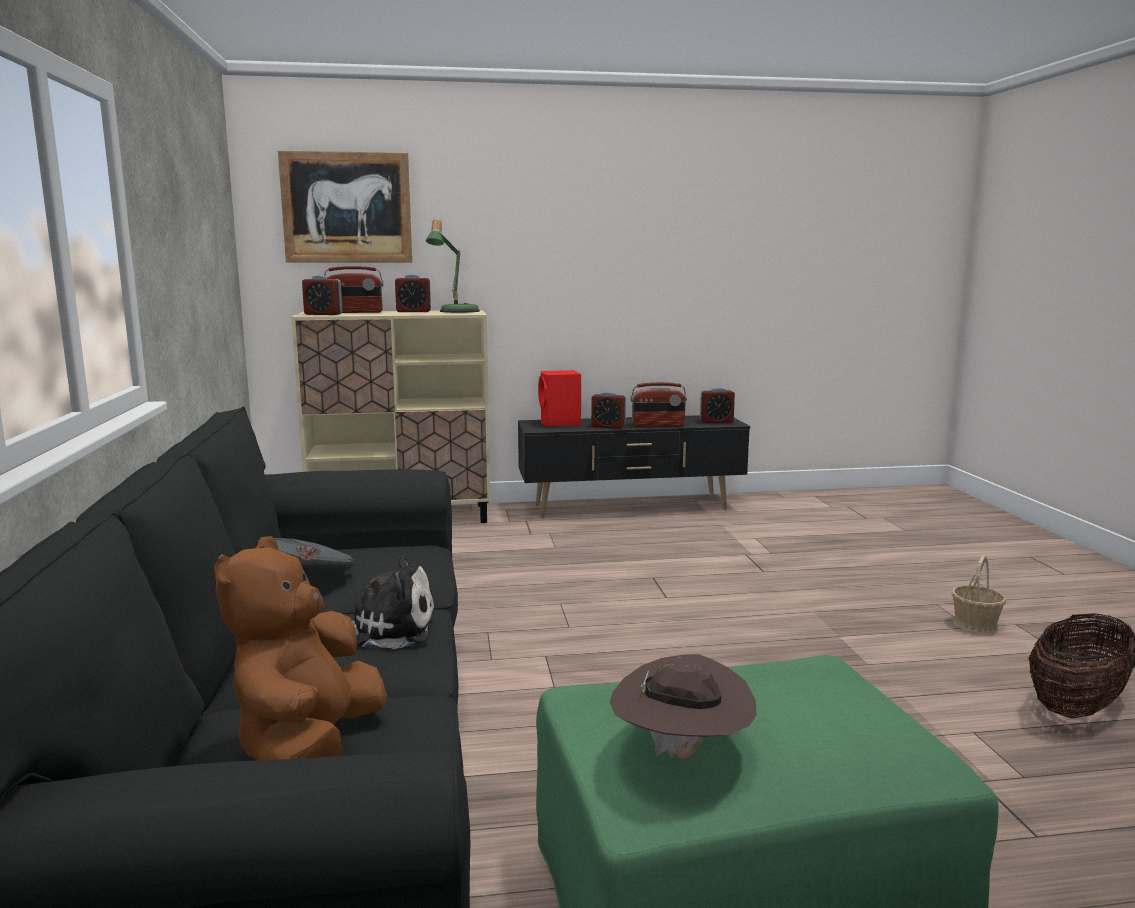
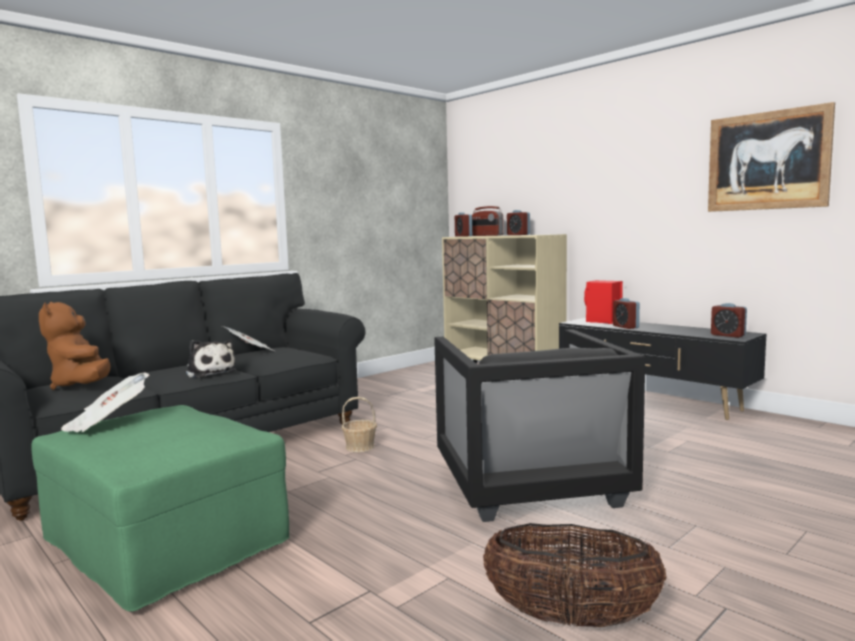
camera: 55 degrees right, 5 degrees down
brown plush toy [214,536,387,760] -> brown plush toy turned 90 degrees counterclockwise [39,302,110,390]
picture [278,151,412,263] -> picture moved to [708,102,835,212]
table lamp [426,218,480,313] -> none
brown hat [610,654,757,760] -> newspaper [61,372,149,432]
radio [631,382,687,427] -> none
basket [952,555,1006,633] -> basket moved to [341,397,377,452]
none -> black armchair [434,329,645,522]

